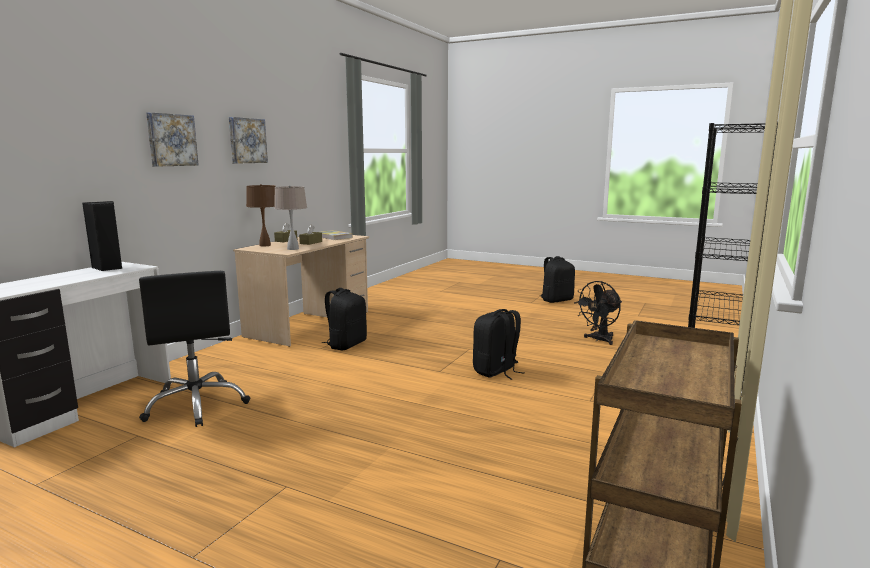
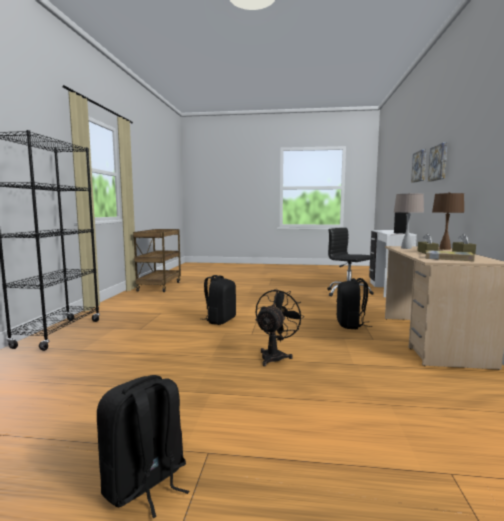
camera: 160 degrees right, 5 degrees down
picture [229,117,268,164] -> picture moved to [411,149,426,183]
black fan [574,281,622,345] -> black fan moved to [256,289,305,366]

